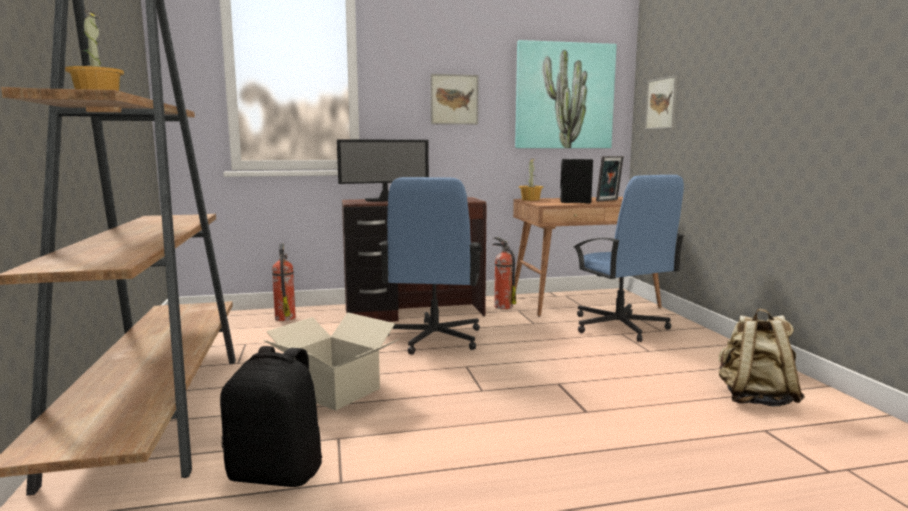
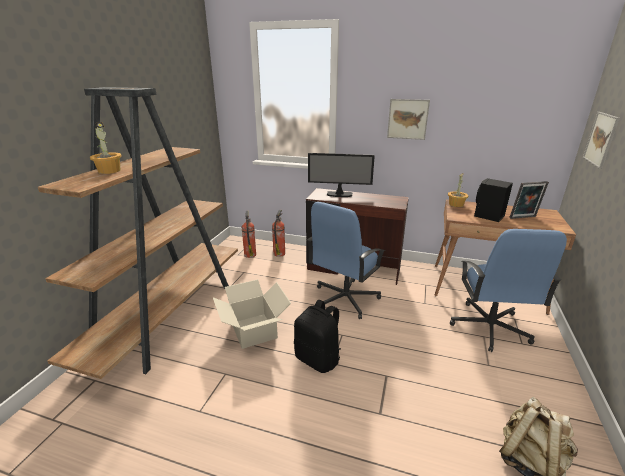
camera: 30 degrees right, 15 degrees up
black backpack [220,346,322,487] -> black backpack moved to [294,300,341,373]
fire extinguisher [492,237,516,309] -> fire extinguisher moved to [242,210,256,258]
picture [515,40,617,148] -> none

